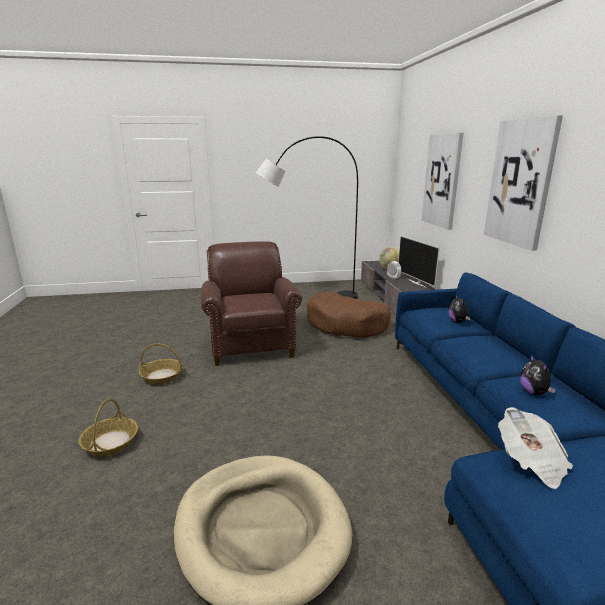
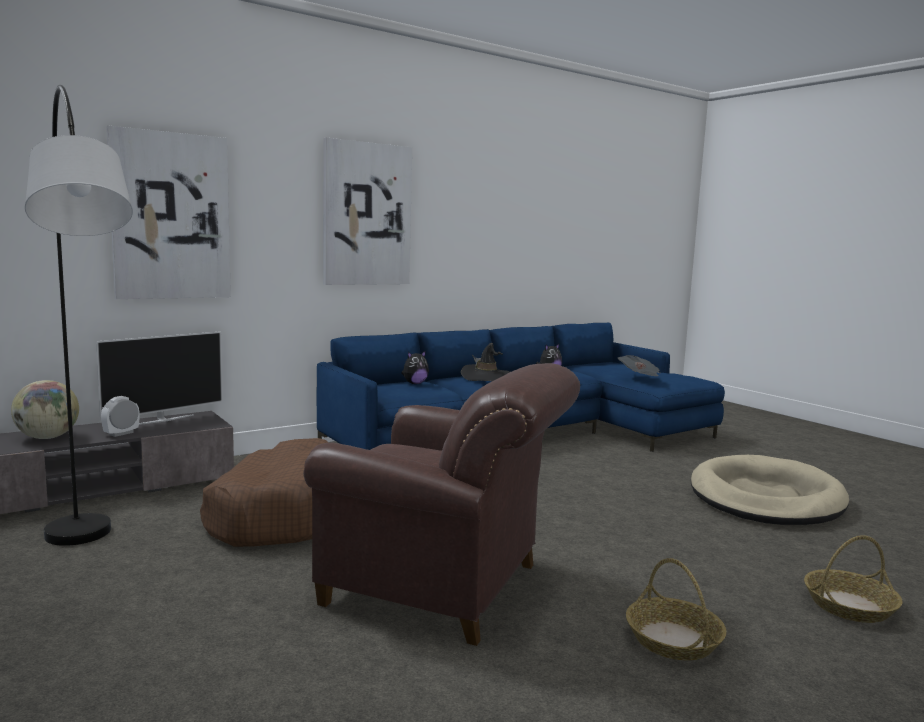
camera: 115 degrees left, 10 degrees down
brown armchair [201,241,302,366] -> brown armchair turned 120 degrees counterclockwise [303,363,580,646]
none -> black hat [461,343,510,381]

